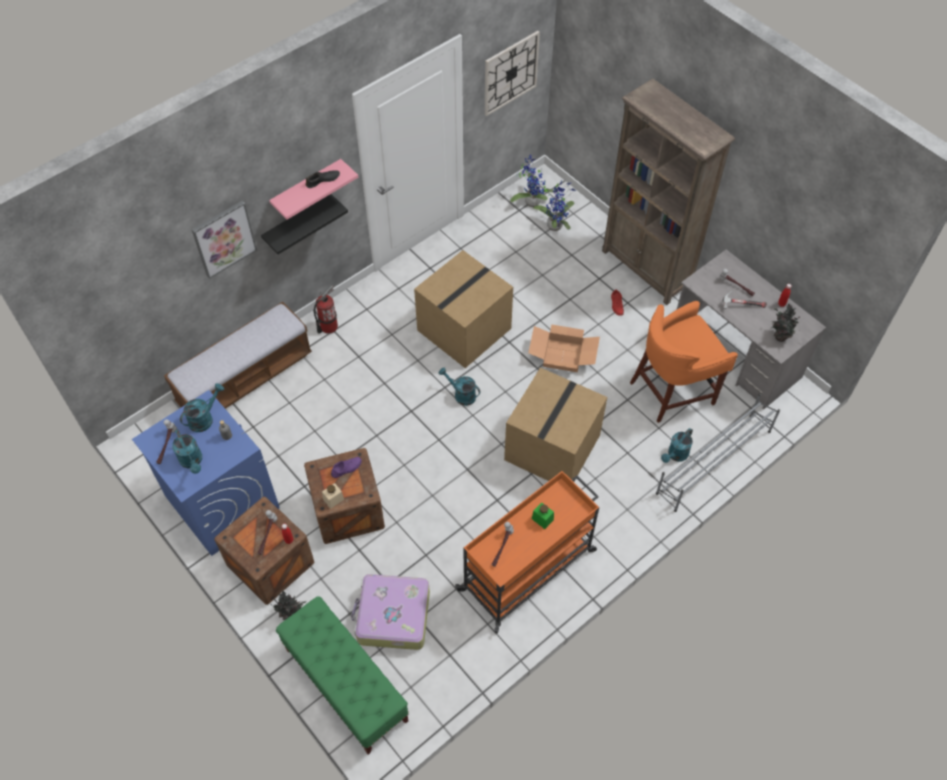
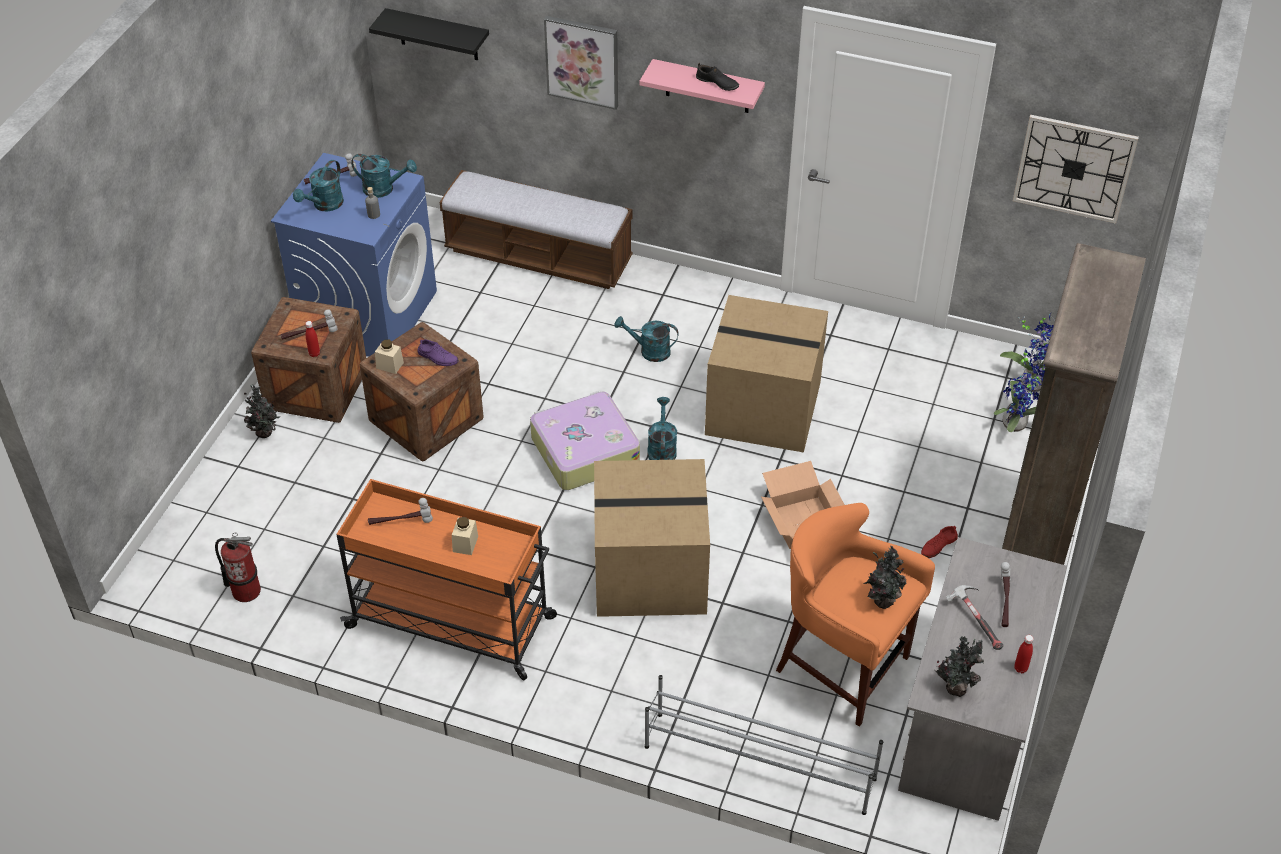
camera: 60 degrees right, 10 degrees down
black shelf [261,194,348,254] -> black shelf moved to [369,8,489,60]
green bench [276,596,409,755] -> none
fire extinguisher [314,285,338,334] -> fire extinguisher moved to [215,533,261,602]
suitcase [351,574,430,650] -> suitcase moved to [530,391,640,490]
green jar [532,502,554,529] -> beige jar [452,517,478,555]
turquoise watering can [661,428,693,463] -> turquoise watering can moved to [615,316,679,362]
none -> potted plant [864,546,906,609]

